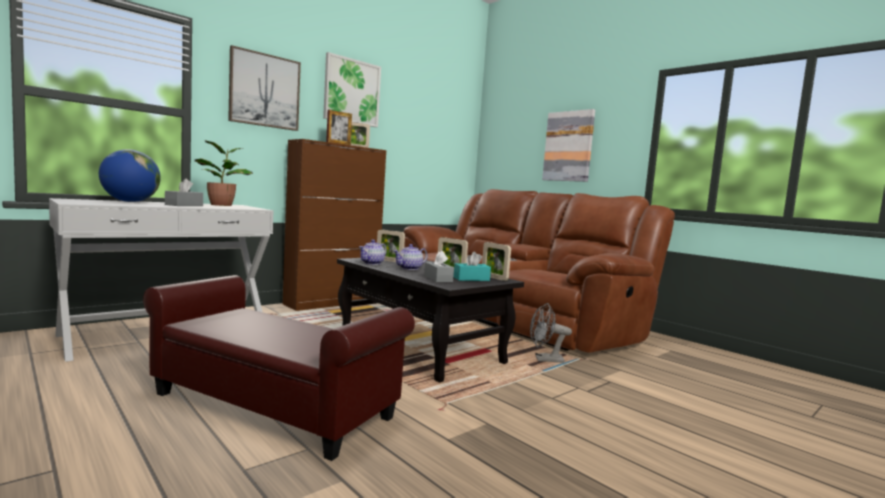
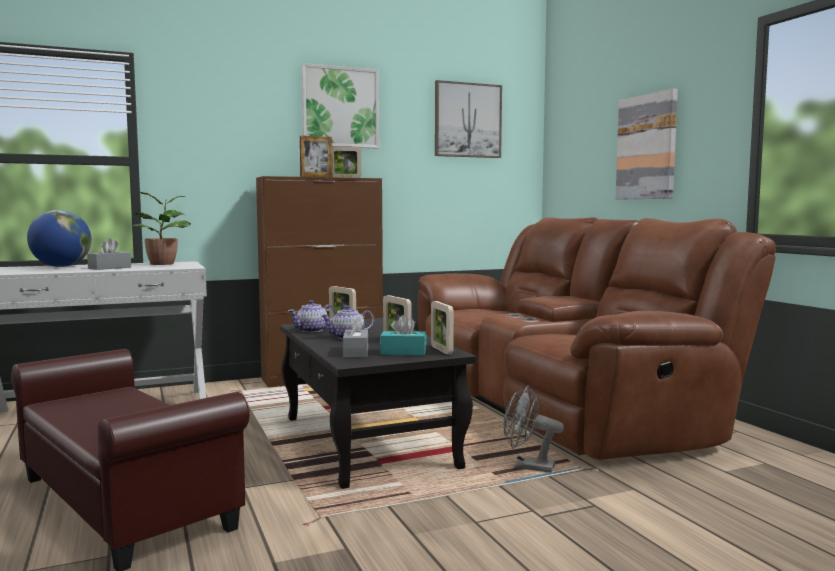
camera: 20 degrees right, 0 degrees up
picture [228,45,301,131] -> picture moved to [435,80,502,158]

